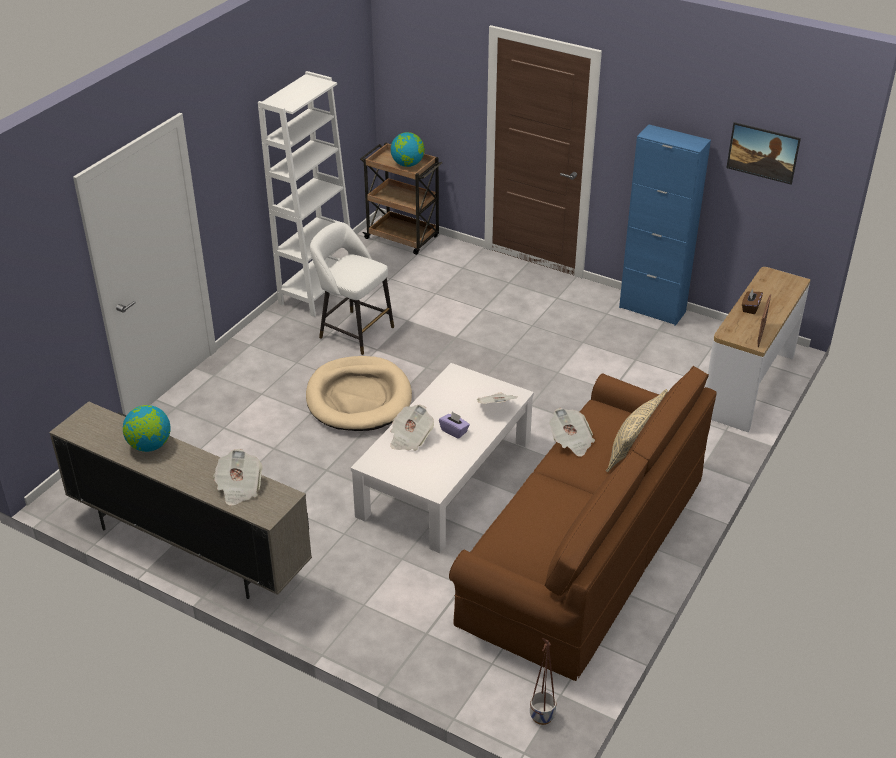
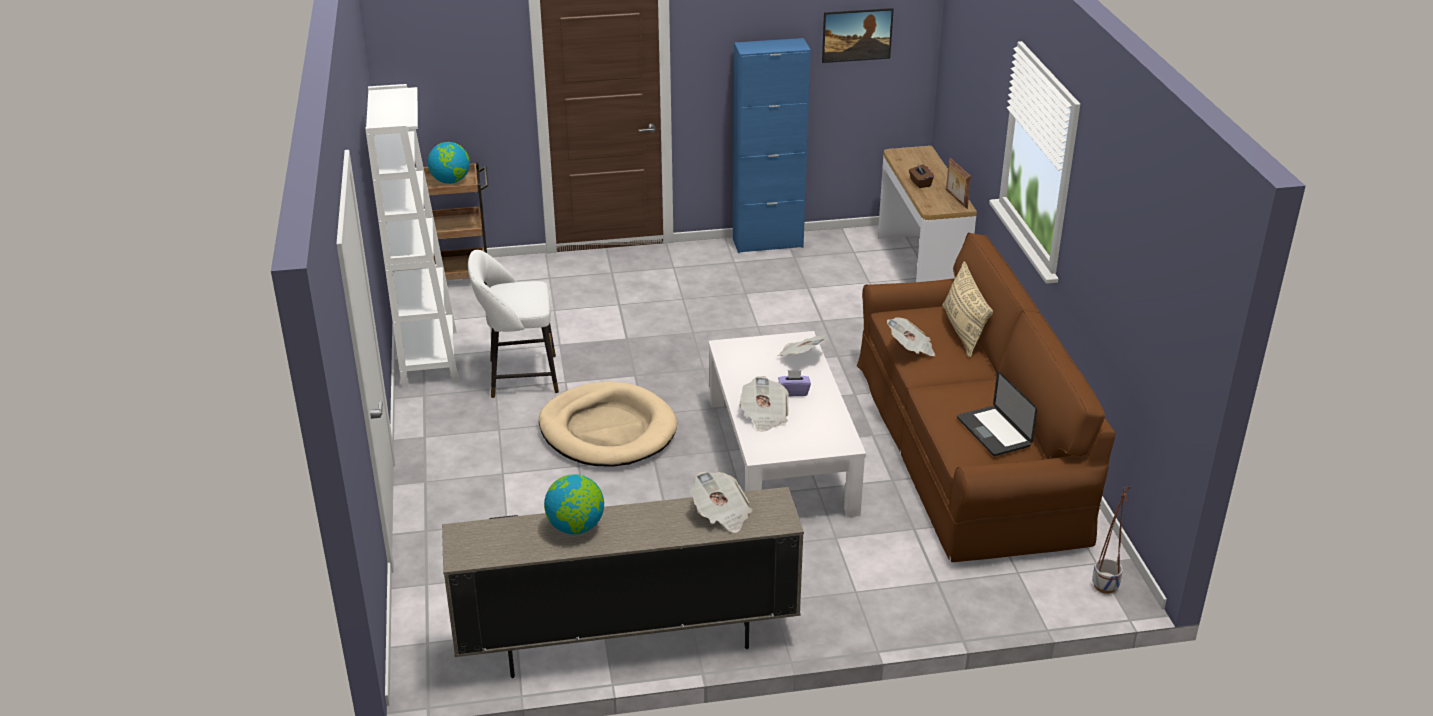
camera: 40 degrees left, 5 degrees down
none -> laptop [957,371,1037,456]

